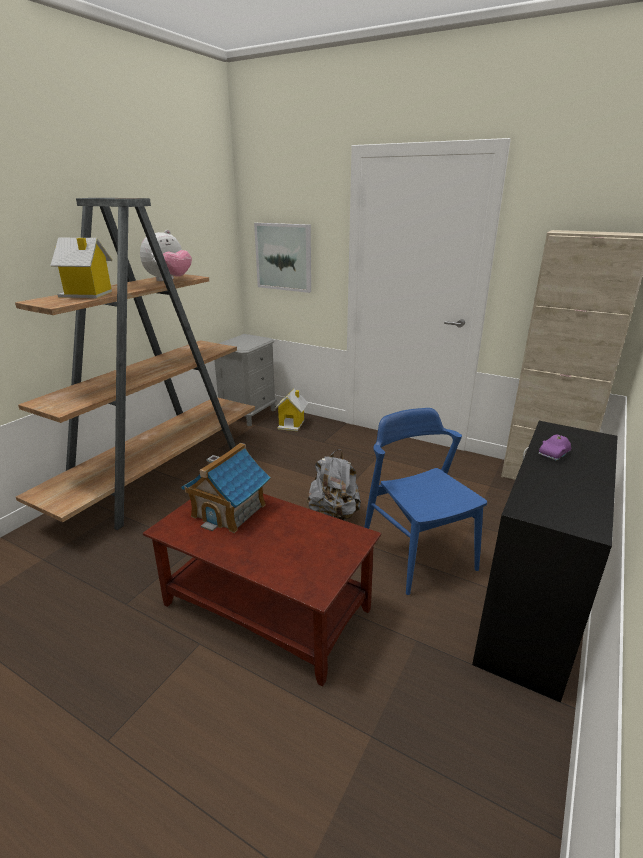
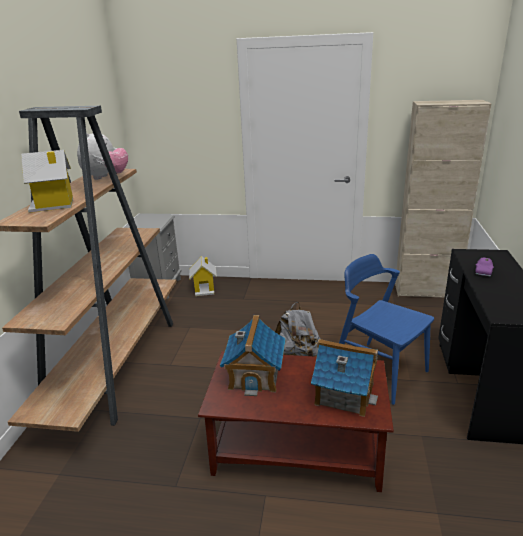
camera: 20 degrees left, 0 degrees up
picture [254,223,311,293] -> none
none -> toy house [311,339,378,417]

